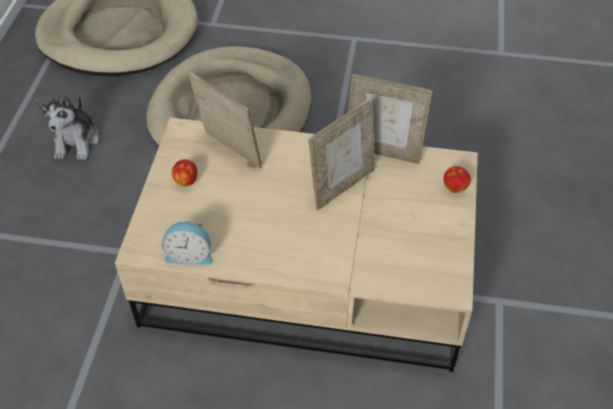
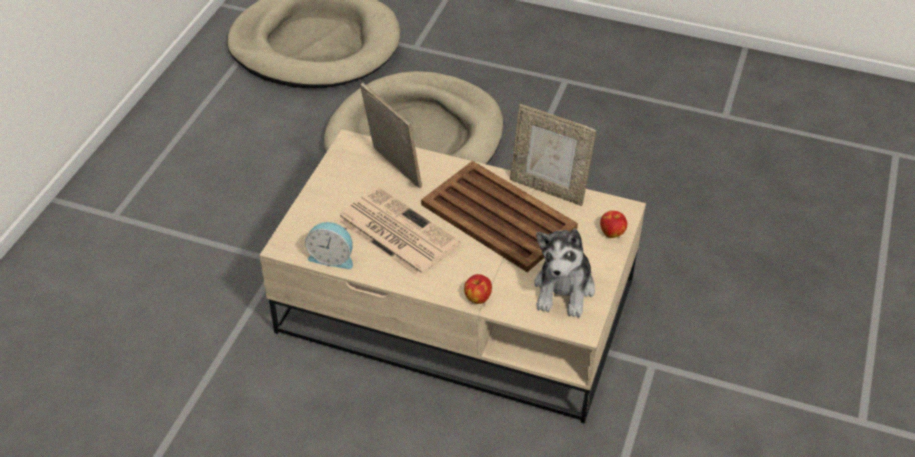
camera: 10 degrees right, 5 degrees down
plush toy [36,94,99,160] -> plush toy moved to [534,228,595,318]
apple [172,159,197,186] -> apple moved to [464,274,492,304]
picture frame [308,99,375,210] -> brown tray [421,161,578,272]
none -> newspaper [337,187,460,278]

